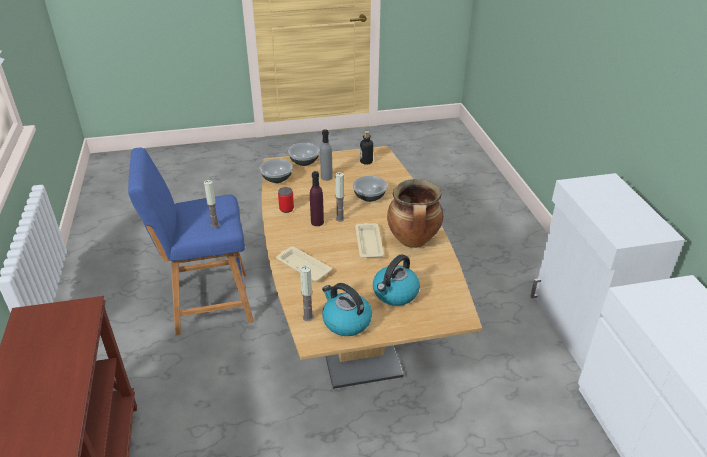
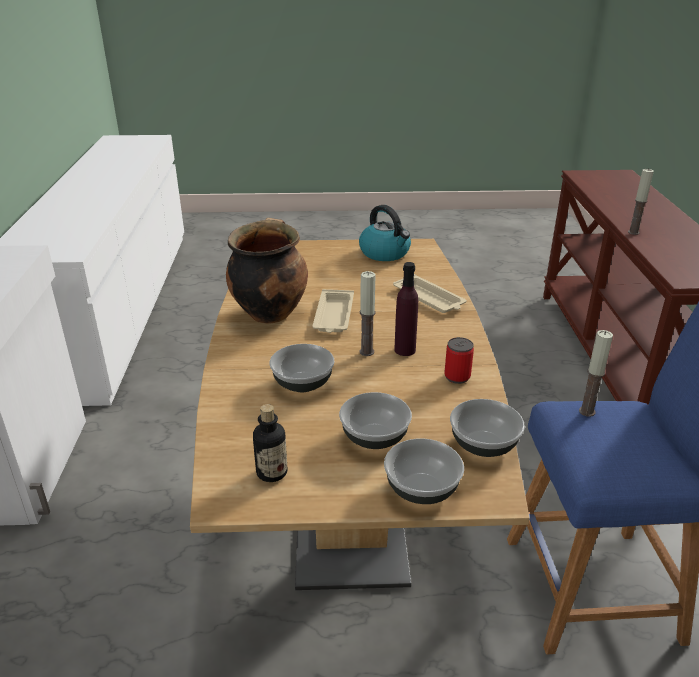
camera: 170 degrees left, 5 degrees down
candle [300,266,314,321] -> candle moved to [628,168,654,235]
grey bottle [320,129,333,181] -> bowl [339,392,412,449]
kettle [373,254,420,306] -> none

